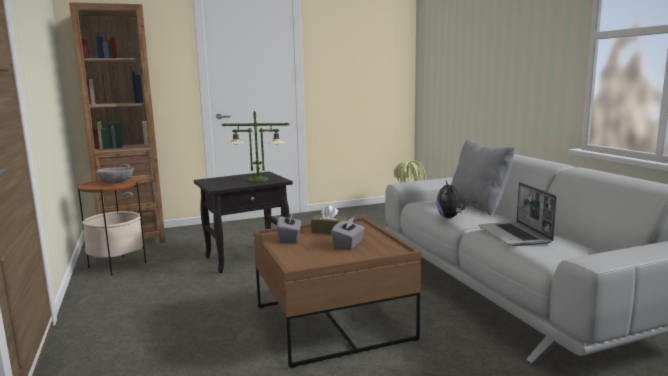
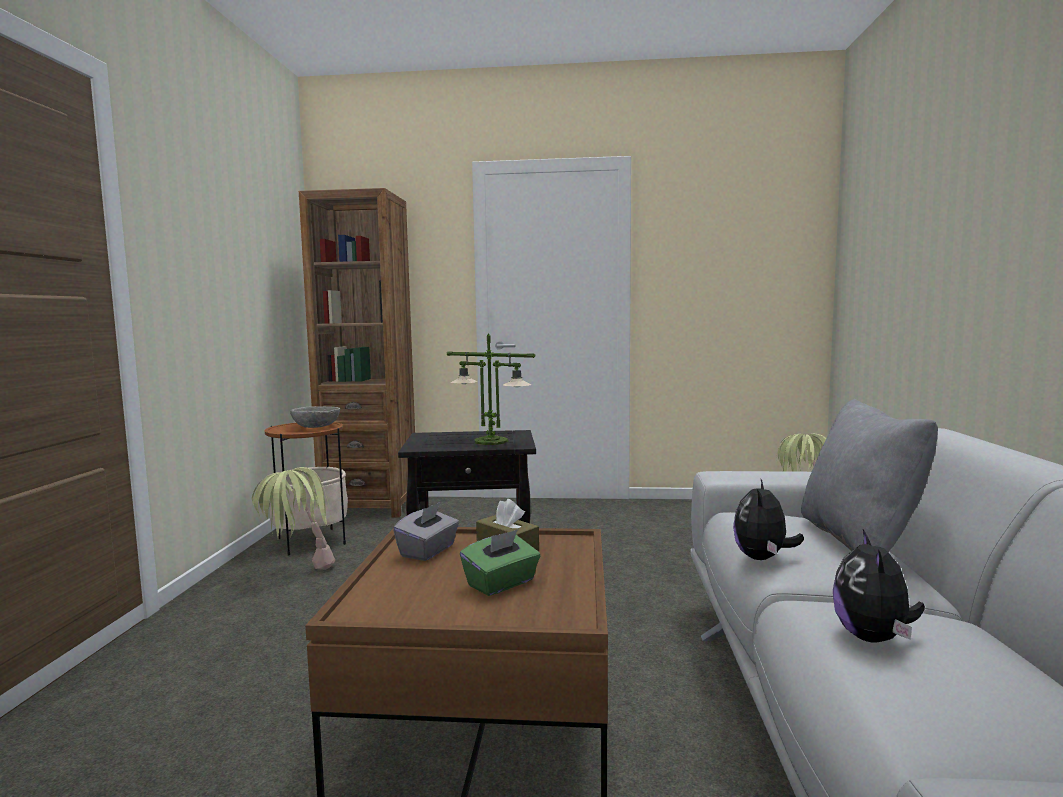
camera: 25 degrees right, 5 degrees down
grey tissue box [331,216,365,250] -> green tissue box [460,529,540,596]
laptop [478,182,556,246] -> plush toy [833,530,925,642]
none -> potted plant [252,467,335,570]

